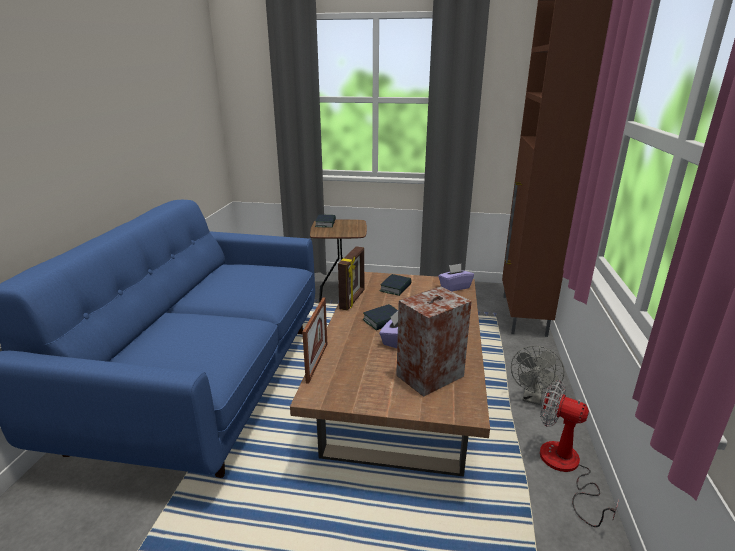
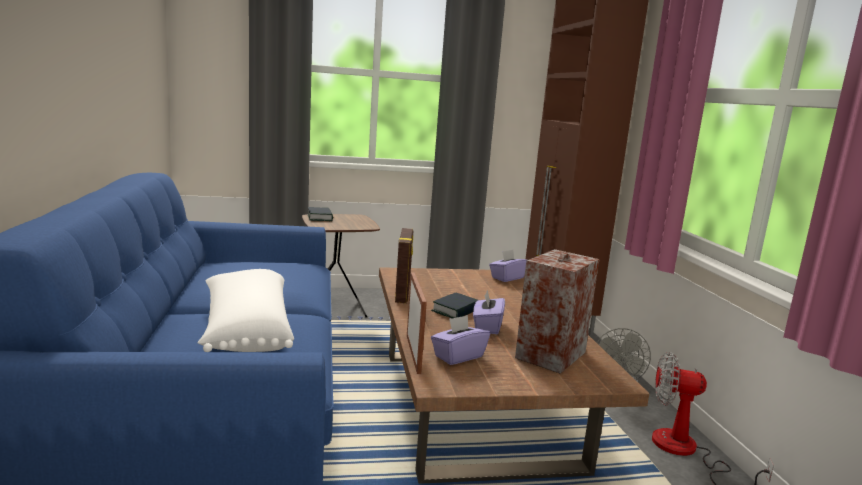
camera: 20 degrees left, 10 degrees down
book [380,274,412,296] -> none
none -> white pillow [198,269,294,352]
none -> purple tissue box [431,315,490,365]

